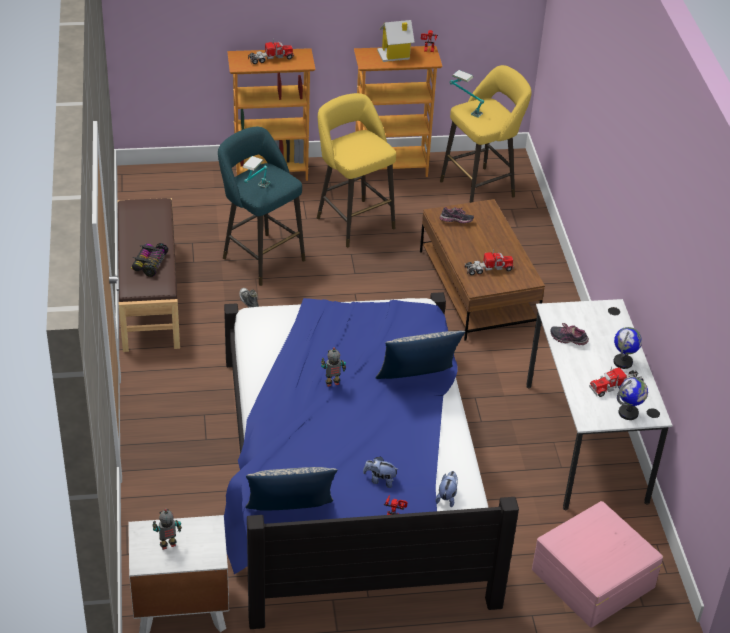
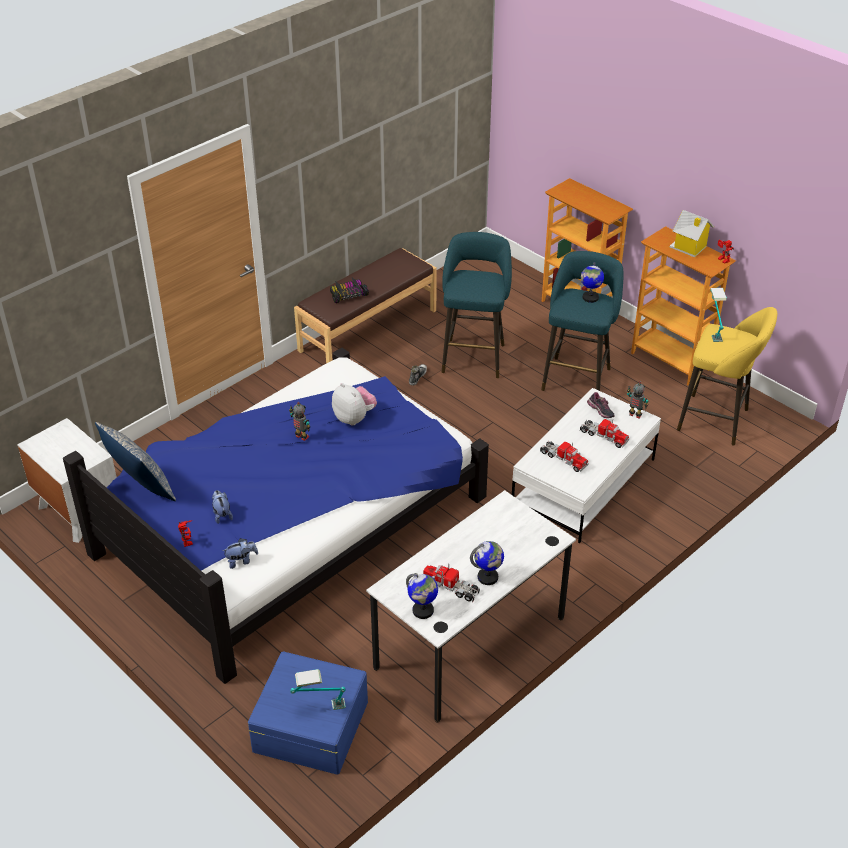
camera: 55 degrees right, 0 degrees up
toy robot [152,509,182,550] -> toy robot moved to [627,381,648,418]
table lamp [243,156,270,188] -> table lamp moved to [290,669,346,710]
toy truck [248,39,294,64] -> toy truck moved to [580,419,629,448]
yellow stool [317,93,396,247] -> turquoise stool [541,251,623,391]
pillow [375,331,465,379] -> none
brown coffee table [420,199,545,341] -> white coffee table [512,388,661,543]
pink storage box [532,501,663,628] -> blue storage box [248,651,368,775]
shoe [550,323,589,345] -> none
none -> plush toy [332,383,377,426]
none -> globe [581,262,604,303]

